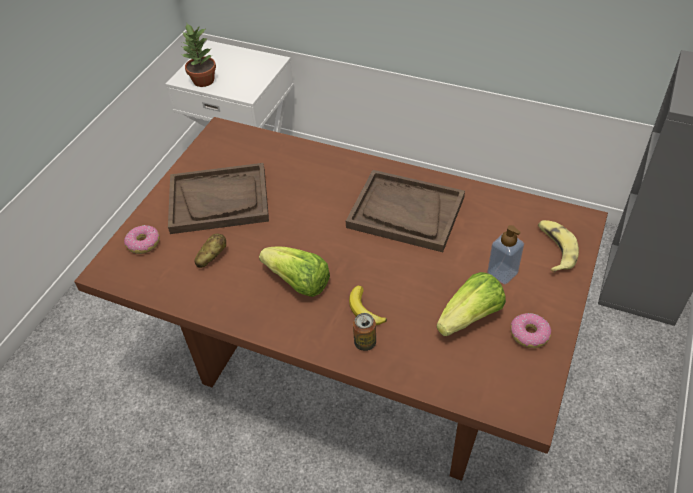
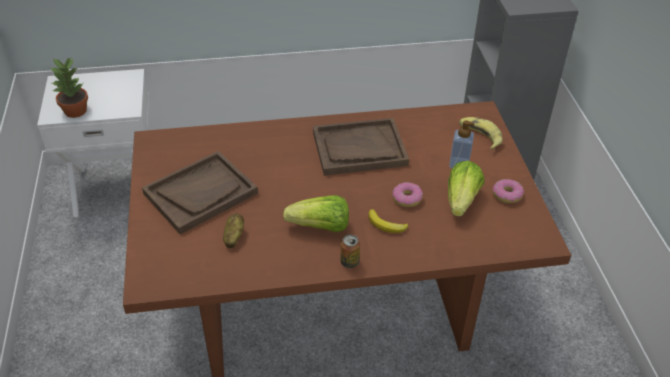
camera: 35 degrees left, 5 degrees down
donut [124,225,160,254] -> donut moved to [392,182,423,207]
can [353,313,376,351] -> can moved to [341,234,360,268]

